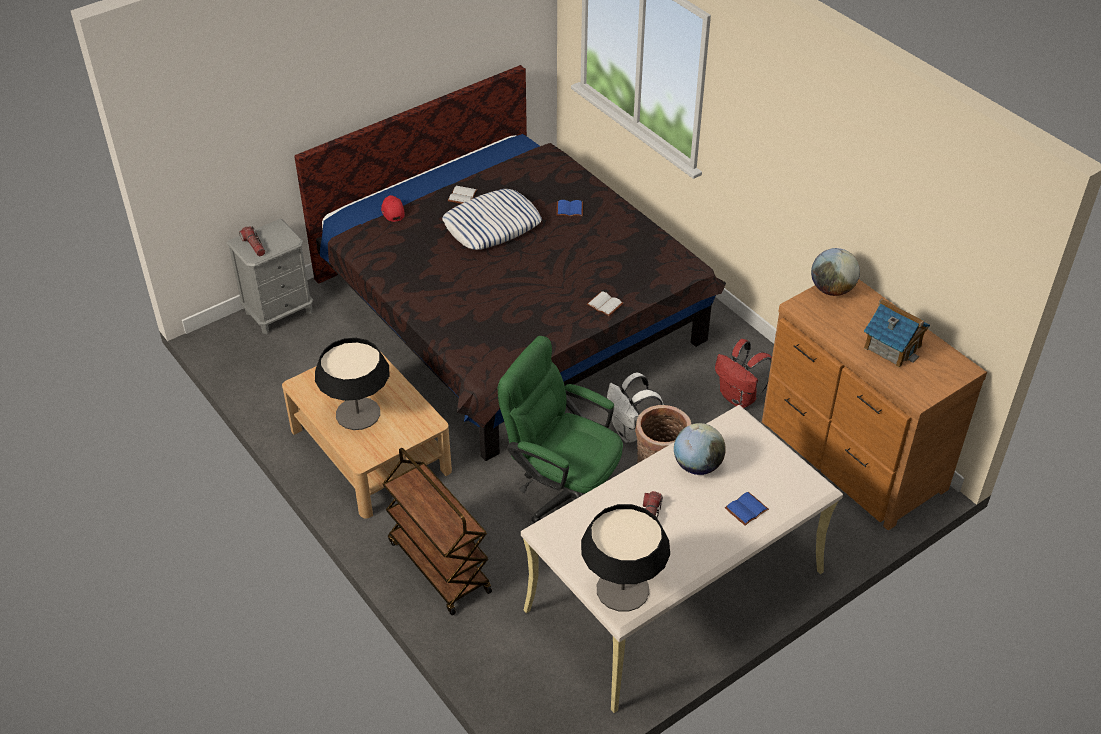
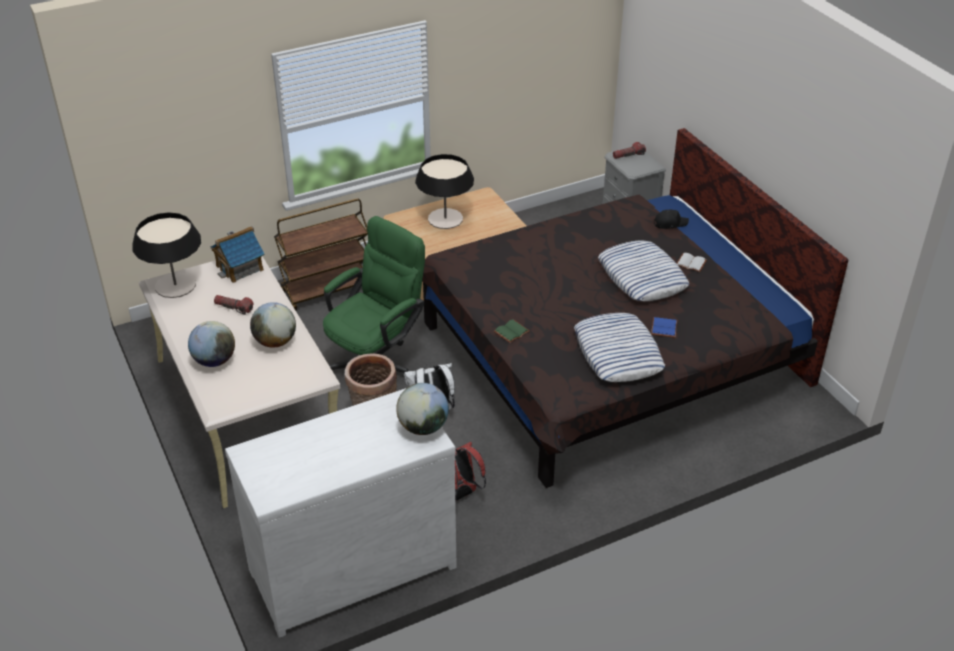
camera: 100 degrees right, 5 degrees down
red cap [381,195,405,222] -> black cap [654,209,689,229]
white book [586,291,623,316] -> green book [494,319,530,343]
blue book [725,492,769,526] -> globe [188,321,235,367]
brown dresser [762,280,987,530] -> white dresser [225,388,457,638]
toy house [864,299,930,368] -> toy house moved to [210,226,265,283]
none -> pillow [574,313,665,382]

